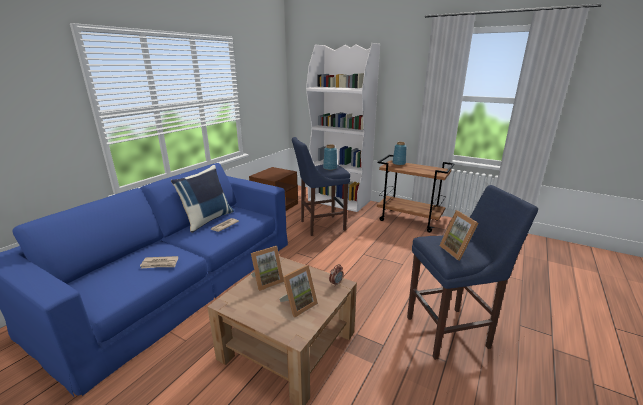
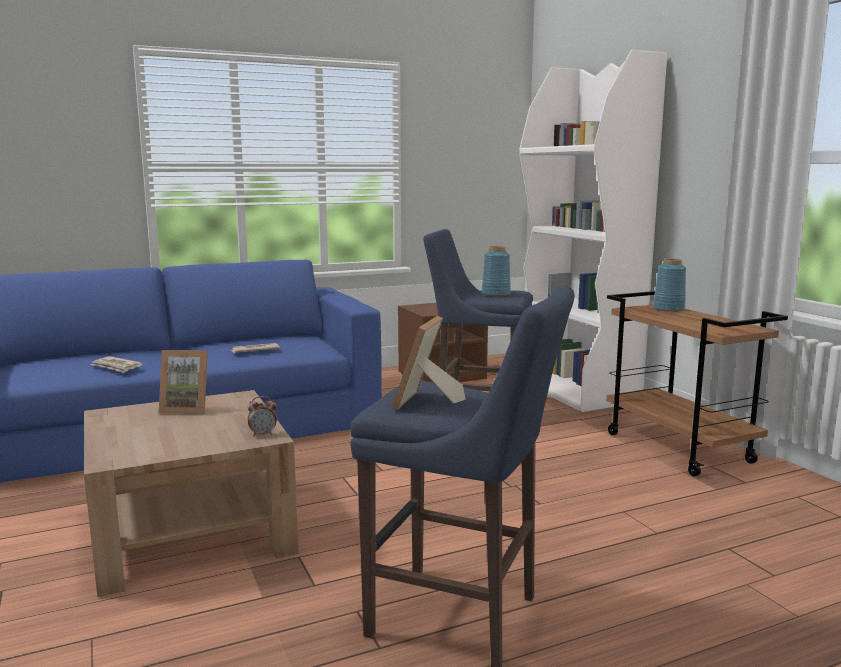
camera: 35 degrees right, 10 degrees down
blue pillow [171,165,234,233] -> none
picture frame [279,265,318,317] -> none

